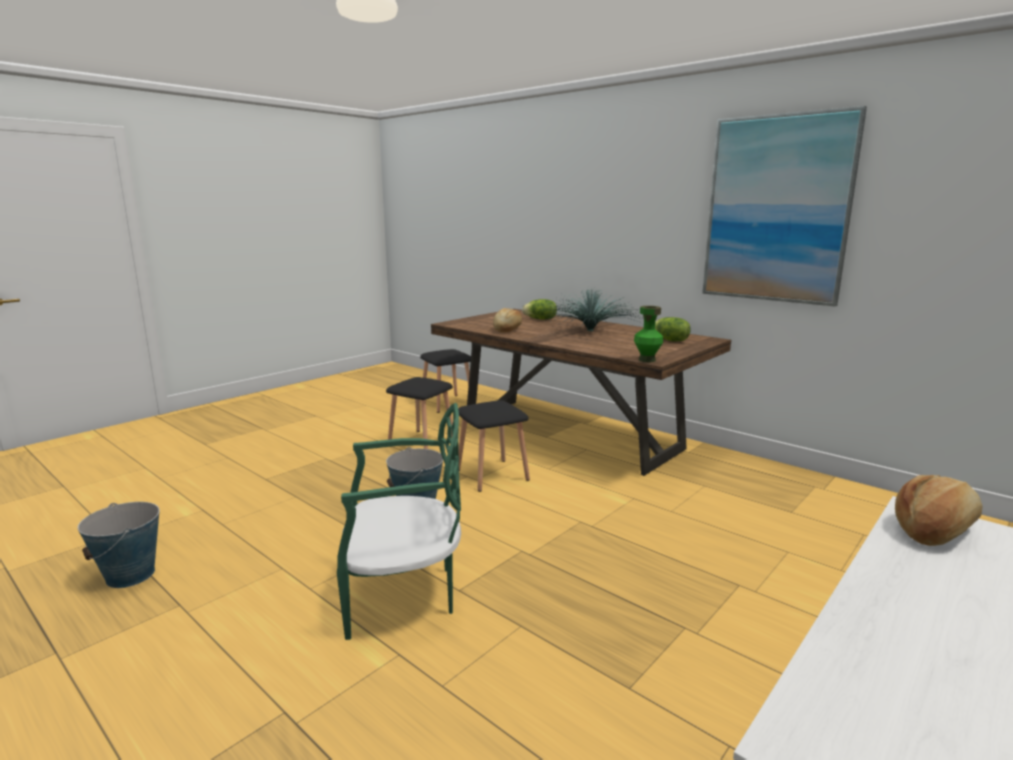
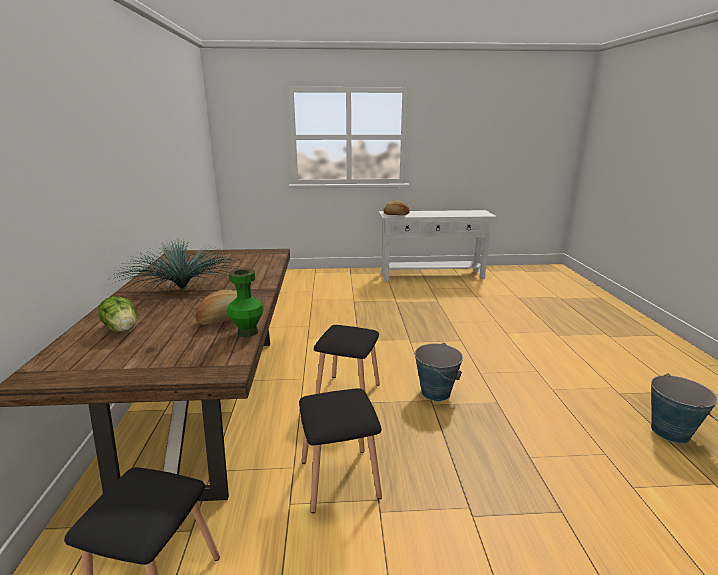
camera: 135 degrees left, 5 degrees up
green chair [337,403,461,640] -> none
green vase [634,306,663,362] -> green vase moved to [228,268,264,337]
lettuce [655,317,691,342] -> none
picture [702,106,867,307] -> none

